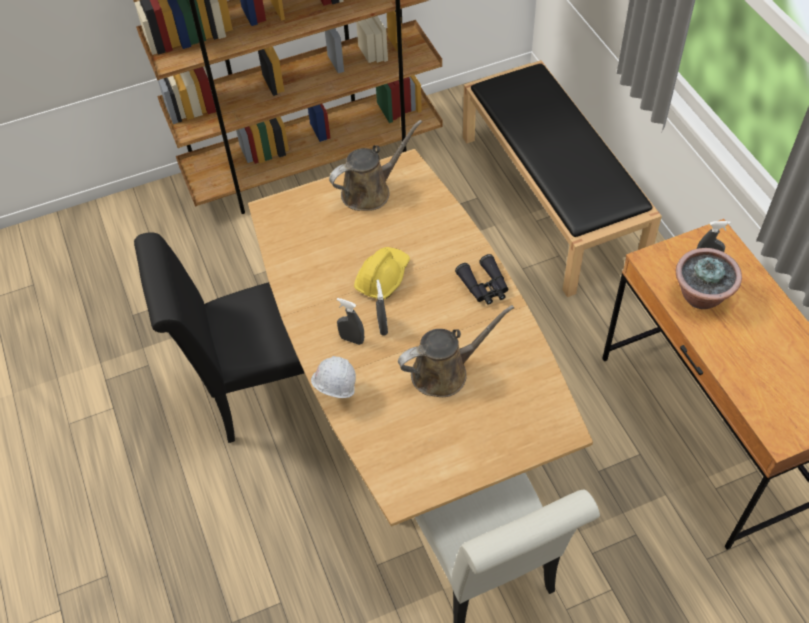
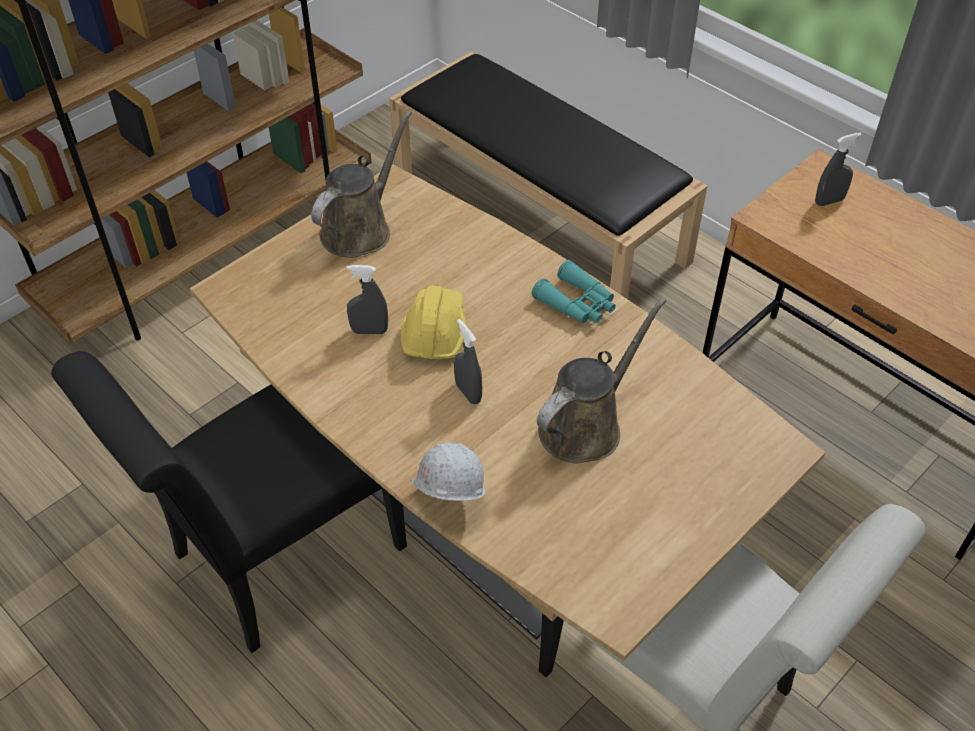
camera: 25 degrees left, 5 degrees down
grey spray bottle [337,298,364,345] -> grey spray bottle moved to [346,265,388,334]
black binoculars [455,254,508,305] -> turquoise binoculars [532,260,616,323]
potted plant [676,248,742,309] -> none

